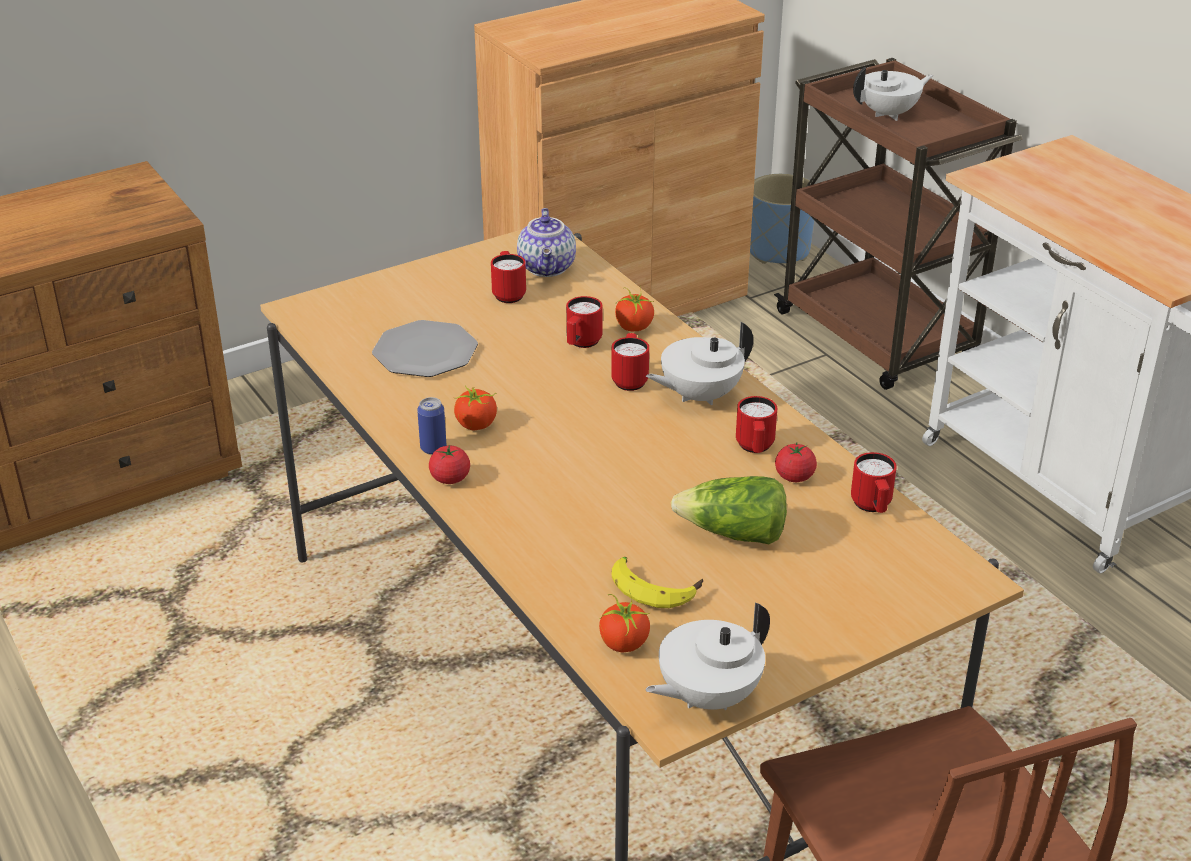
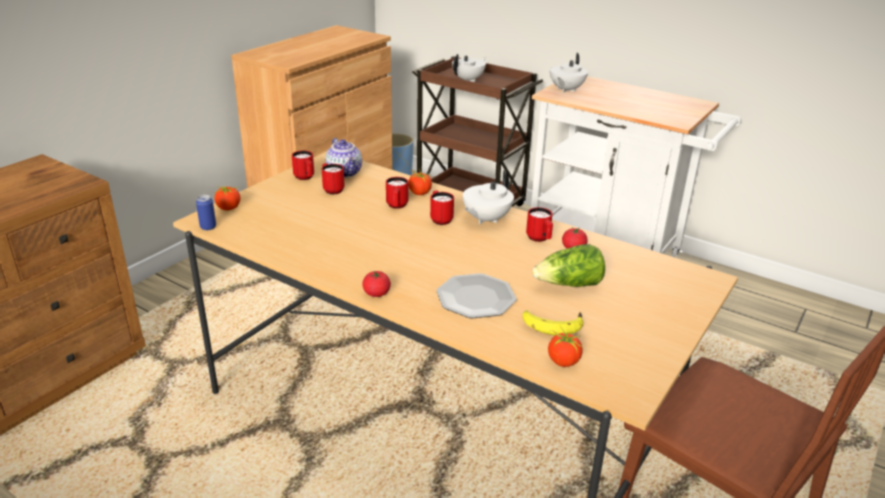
camera: 25 degrees left, 5 degrees down
plate [372,320,478,377] -> plate moved to [437,273,517,318]
can [417,397,446,455] -> can moved to [196,195,216,230]
tomato [454,385,497,430] -> tomato moved to [214,187,240,210]
white teapot [646,603,770,710] -> white teapot moved to [550,53,588,93]
red mug [851,452,897,513] -> red mug moved to [292,151,314,180]

